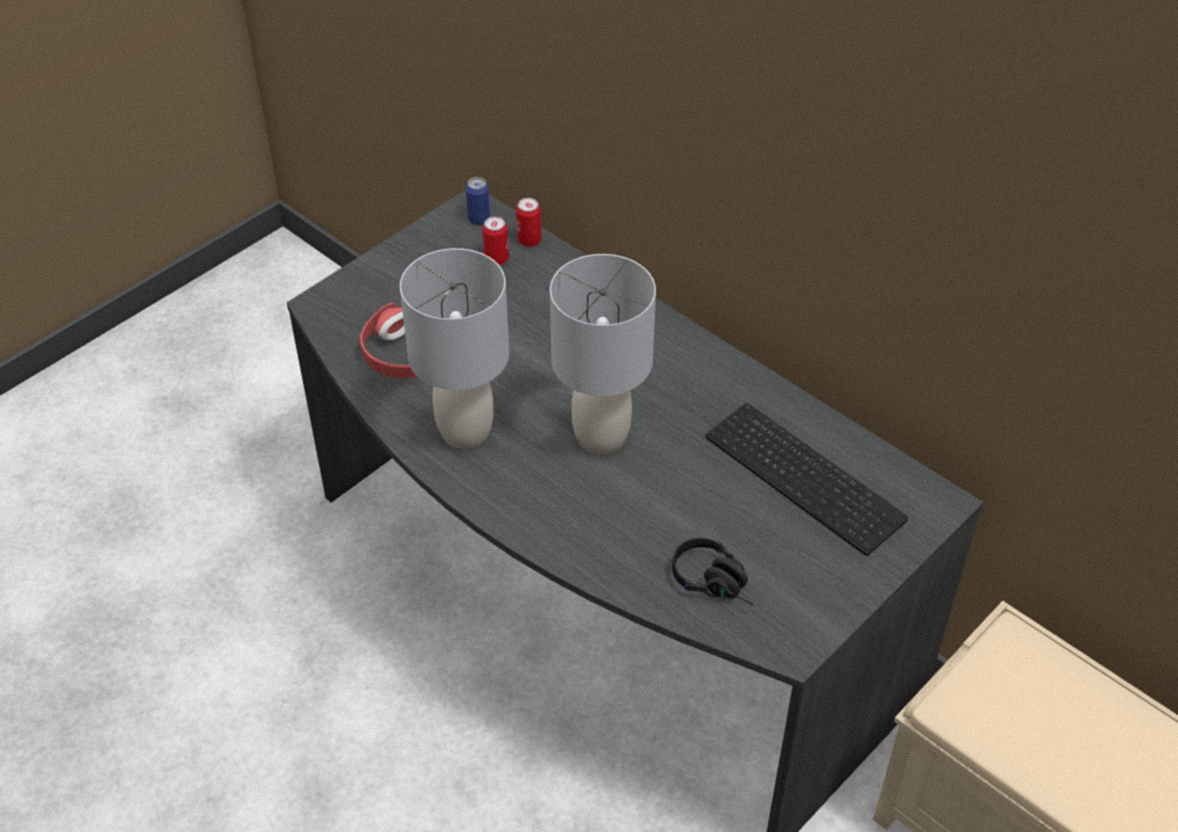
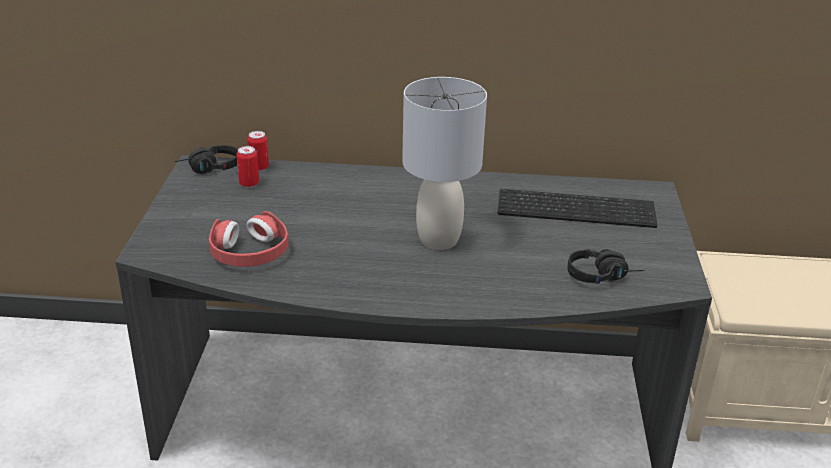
camera: 40 degrees left, 15 degrees down
grey table lamp [400,248,509,449] -> none
can [466,177,490,225] -> black headphones [175,145,238,174]

